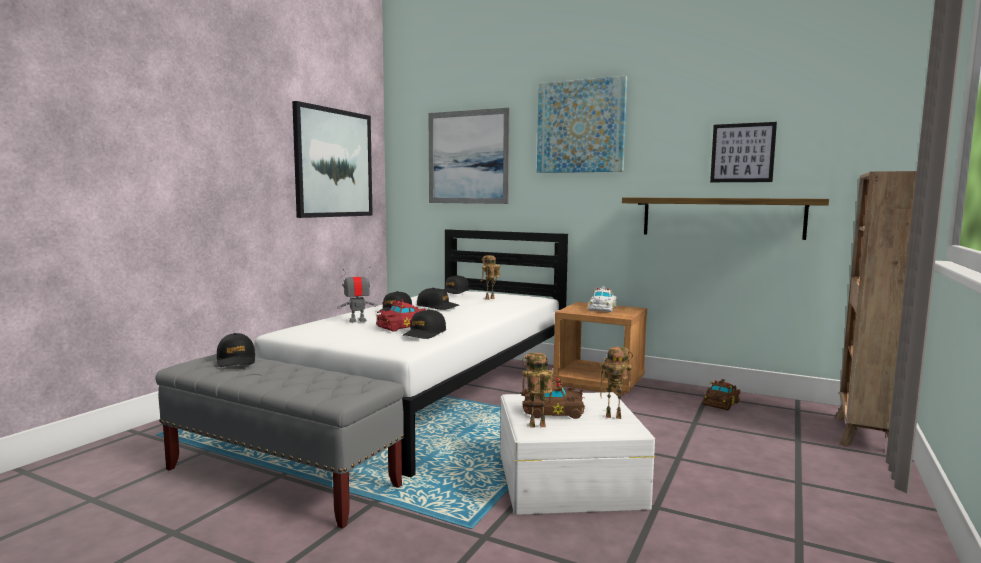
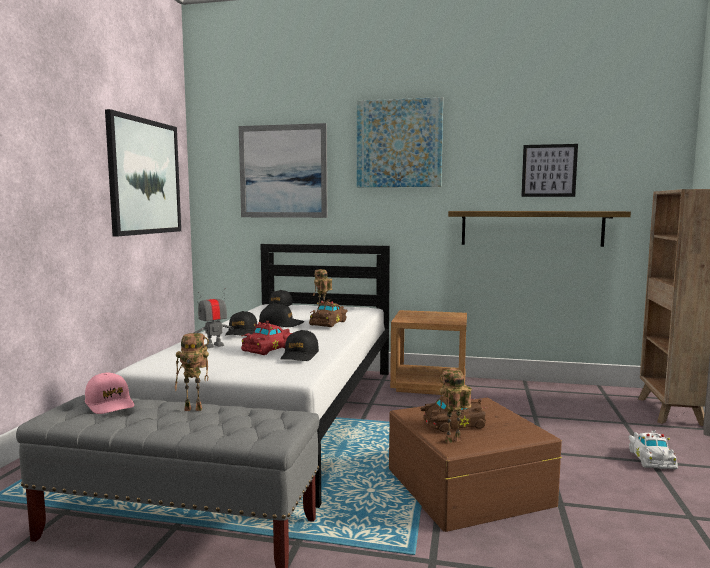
camera: 15 degrees left, 0 degrees up
black cap [217,333,255,367] -> pink cap [85,373,134,414]
white storage box [500,392,655,515] -> brown storage box [389,398,562,532]
white toy car [588,286,618,312] -> white toy car moved to [629,430,678,469]
toy robot [600,347,633,419] -> toy robot moved to [175,333,209,411]
brown toy car [702,379,741,411] -> brown toy car moved to [309,299,348,327]

